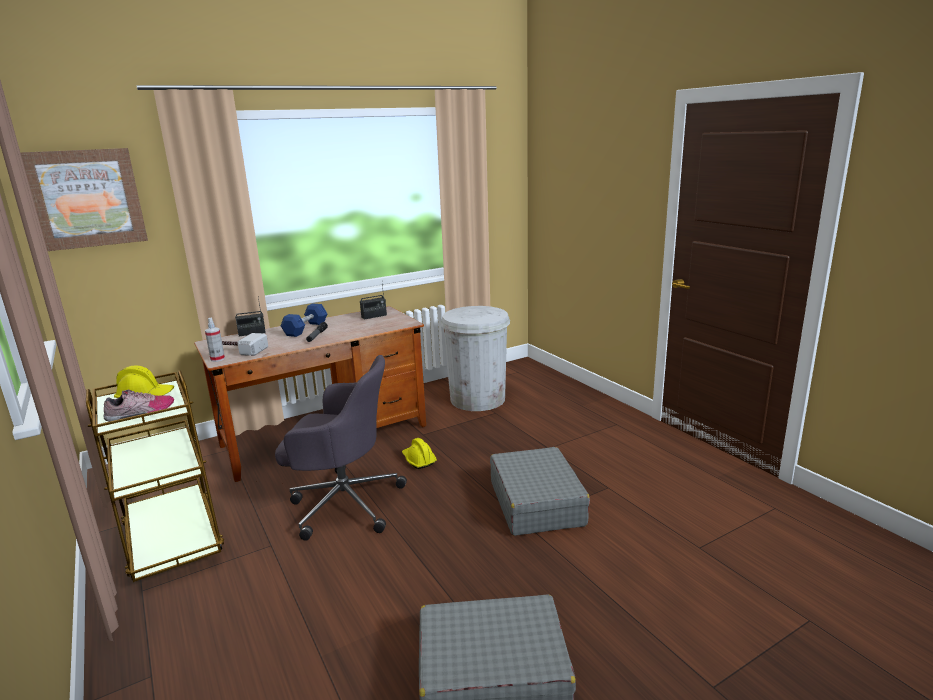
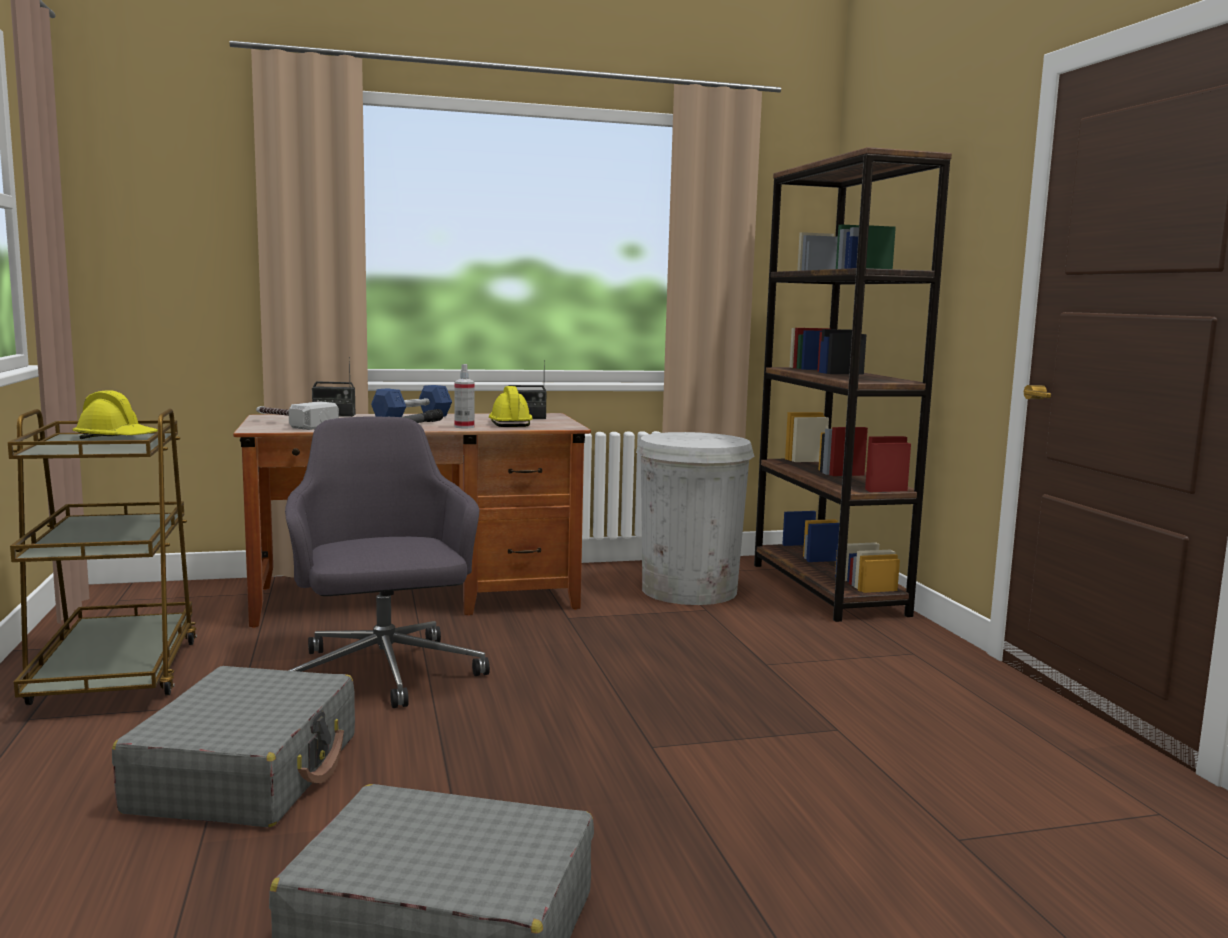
camera: 15 degrees right, 10 degrees down
picture [20,148,148,251] -> none
shoe [104,389,174,422] -> none
spray bottle [205,318,225,362] -> spray bottle moved to [454,364,475,428]
grey office chair [275,355,407,541] -> grey office chair turned 135 degrees counterclockwise [285,416,490,708]
yellow hard hat [402,438,437,469] -> yellow hard hat moved to [489,386,533,427]
grey suitcase [490,447,590,536] -> grey suitcase moved to [112,666,355,827]
none -> brown bookcase [754,147,952,622]

